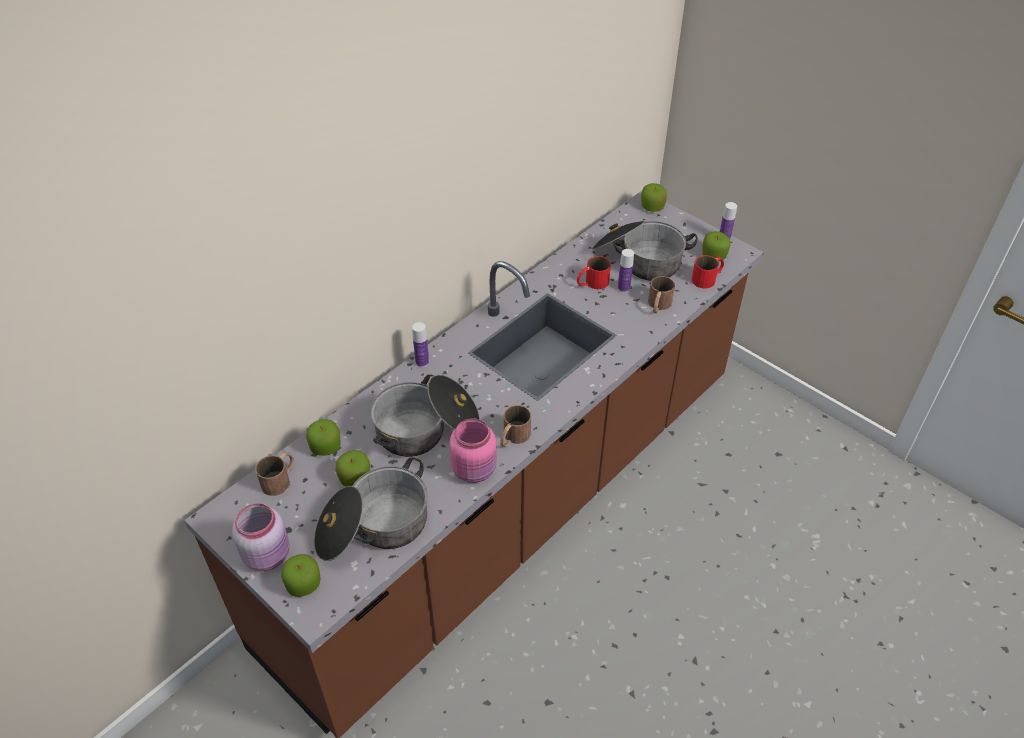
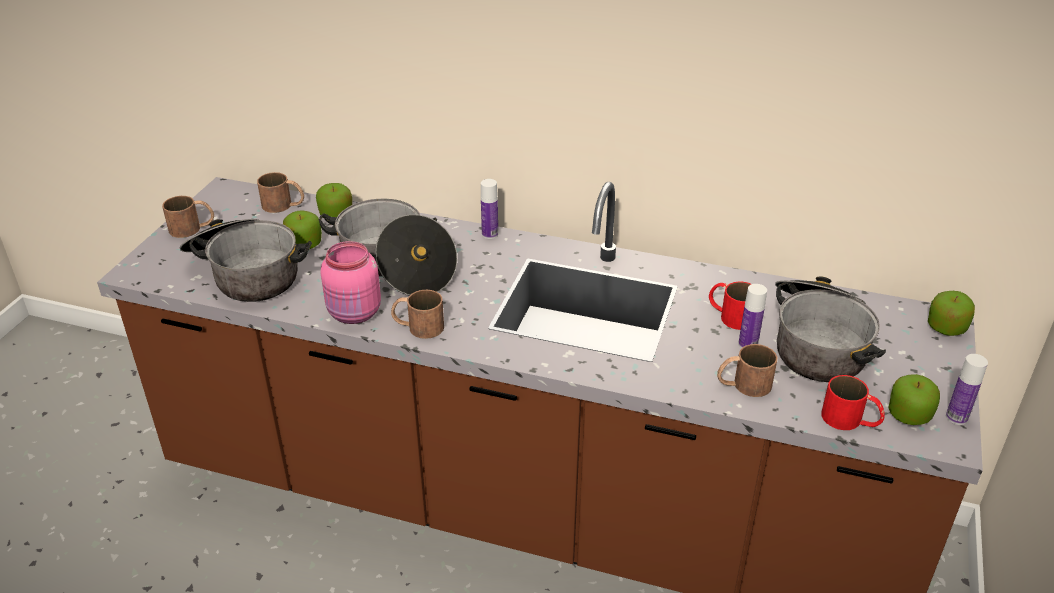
camera: 65 degrees right, 10 degrees down
pink jar [232,503,290,571] -> brown mug [162,196,214,238]
apple [281,554,320,597] -> none

